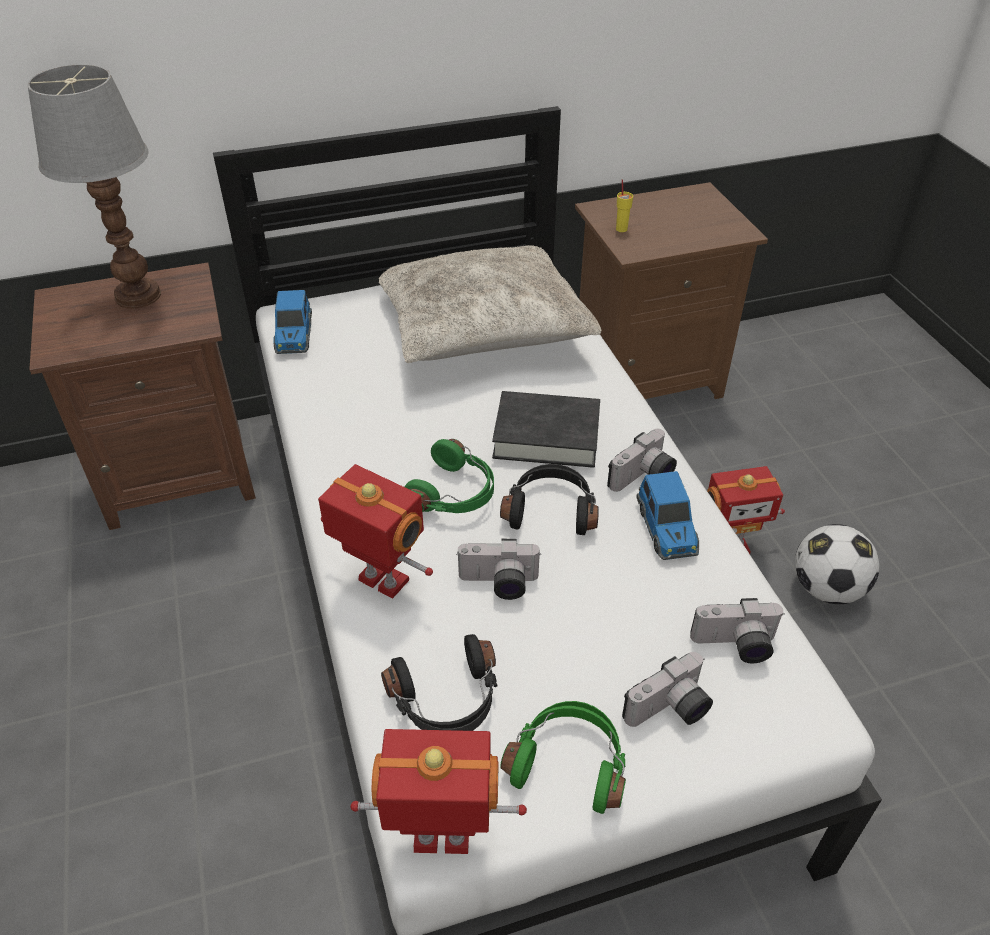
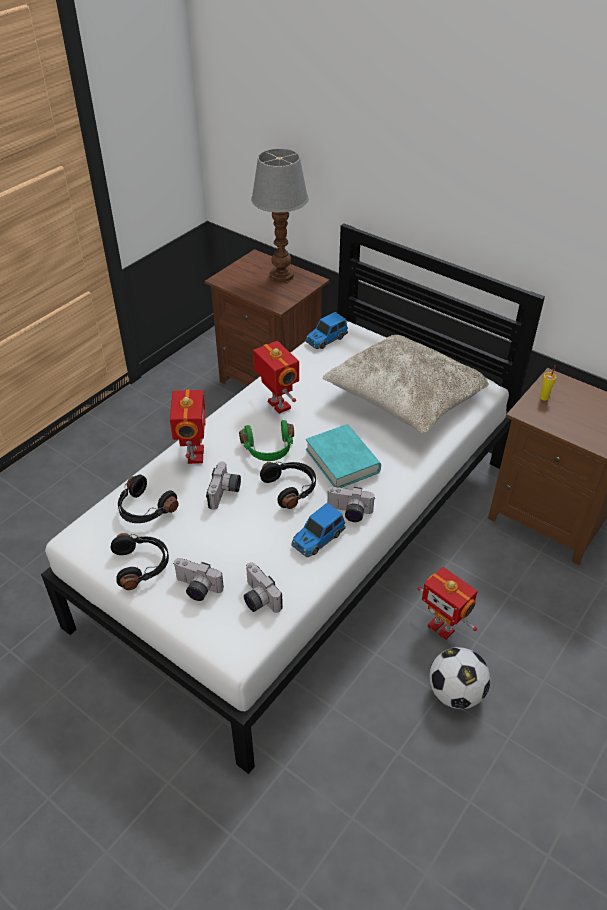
camera: 55 degrees right, 0 degrees up
toy robot [350,729,527,854] -> toy robot moved to [253,341,299,414]
camera [456,539,540,600] -> camera turned 135 degrees counterclockwise [206,461,241,510]
black book [492,391,600,468] -> turquoise book [306,424,381,488]
green headphones [500,701,626,814] -> black headphones [111,533,169,590]

